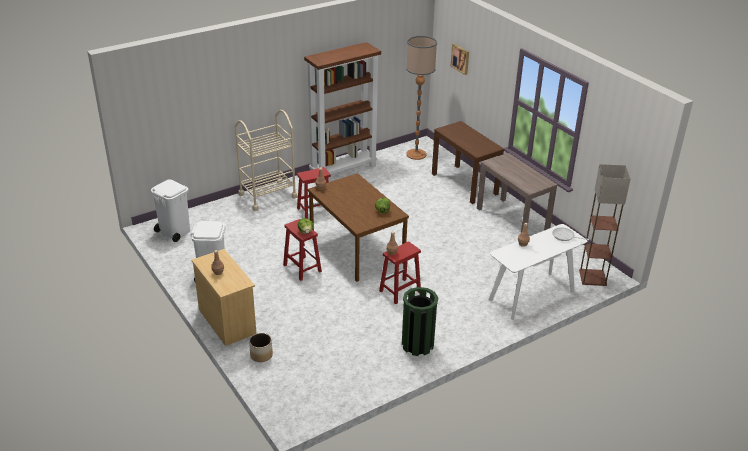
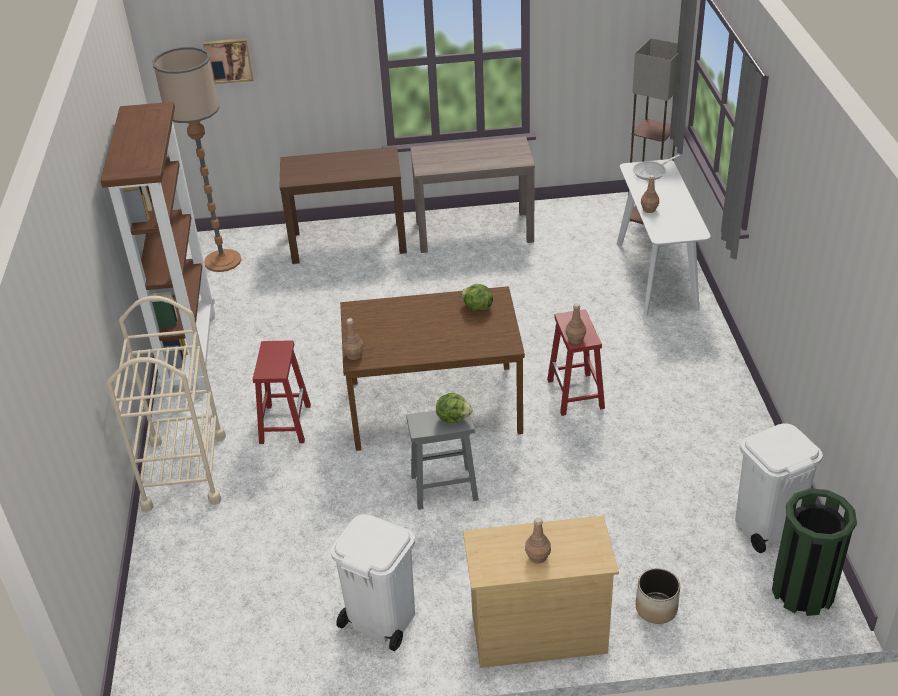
camera: 60 degrees left, 5 degrees up
white trash can [151,179,190,242] -> white trash can moved to [735,423,823,553]
red stool [283,219,322,281] -> grey stool [406,411,479,510]
green trash can [402,287,438,356] -> green trash can moved to [772,488,857,616]

